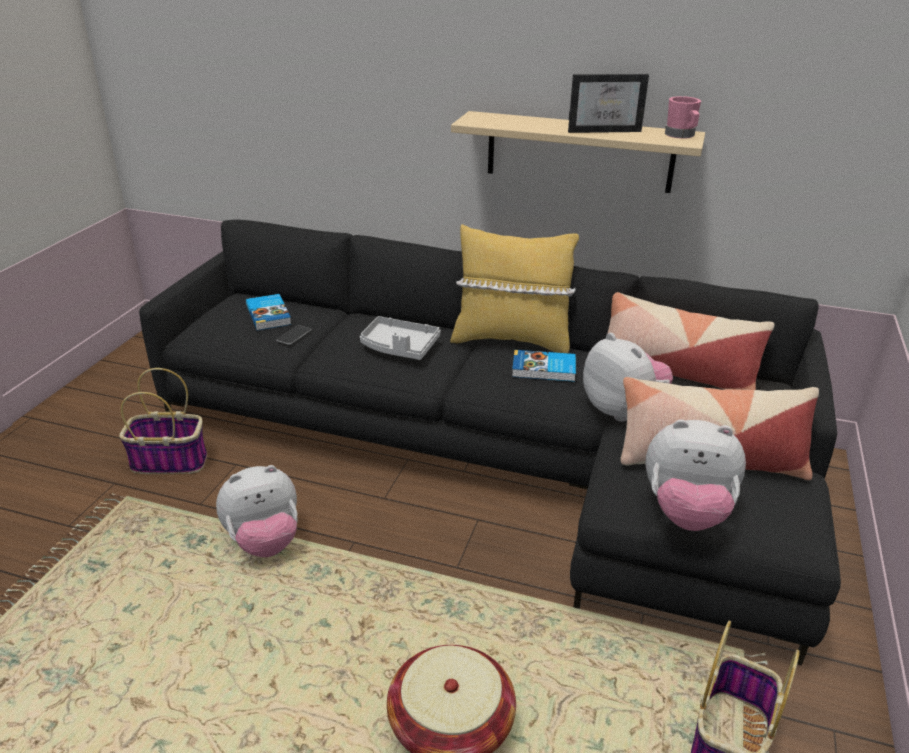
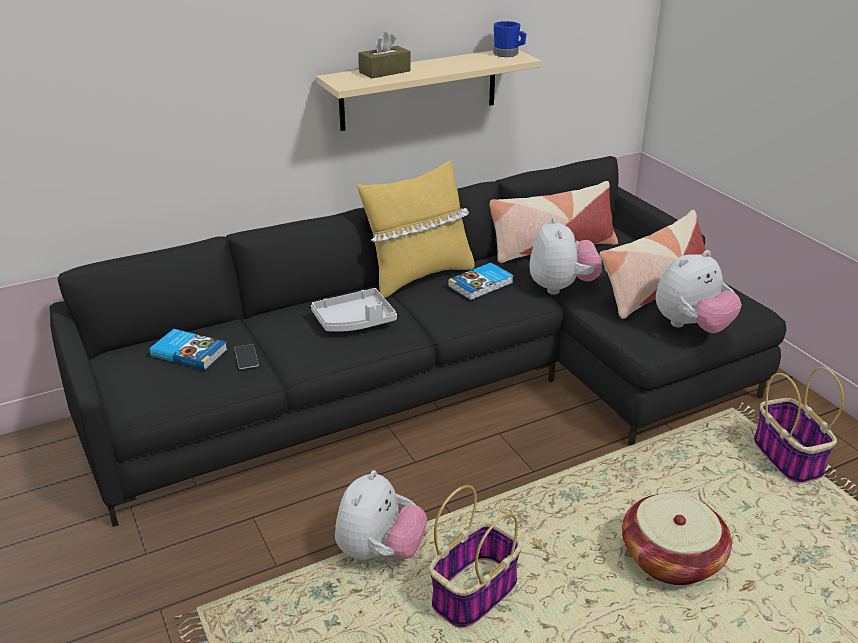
camera: 45 degrees left, 0 degrees up
basket [119,368,207,474] -> basket moved to [429,485,522,629]
picture frame [568,74,649,133] -> none
plush toy [583,333,673,422] -> plush toy turned 75 degrees clockwise [529,217,602,295]
pink mug [665,96,701,139] -> blue mug [493,21,526,57]
none -> brown tissue box [358,32,411,79]

